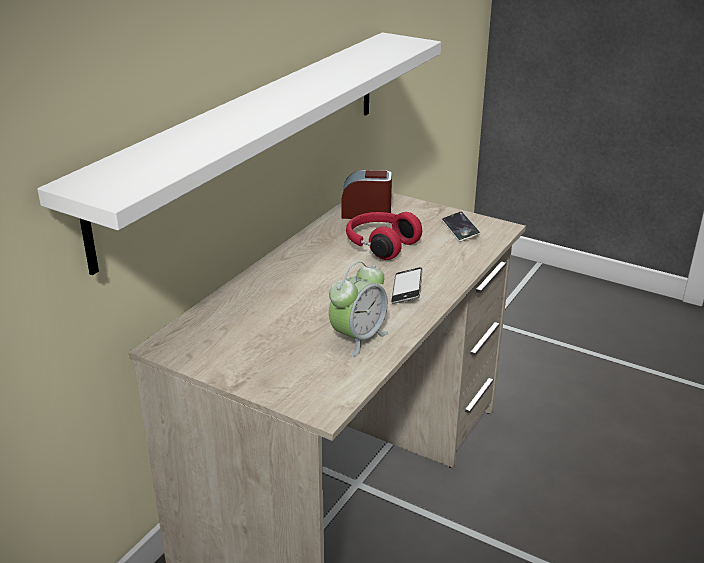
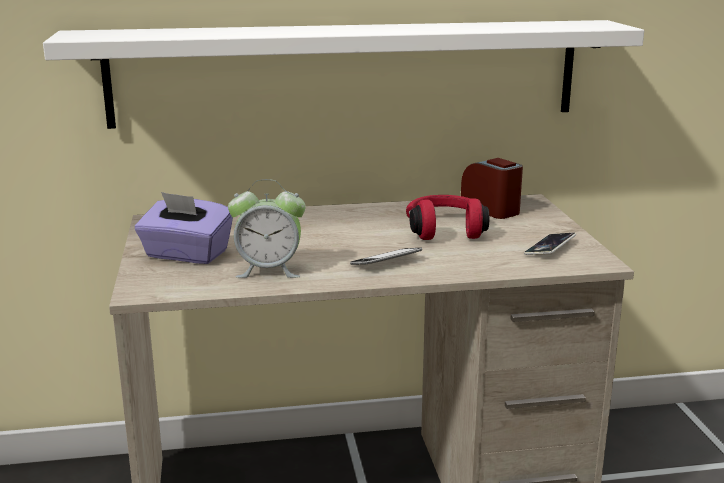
camera: 50 degrees right, 10 degrees down
none -> purple tissue box [135,192,233,264]

